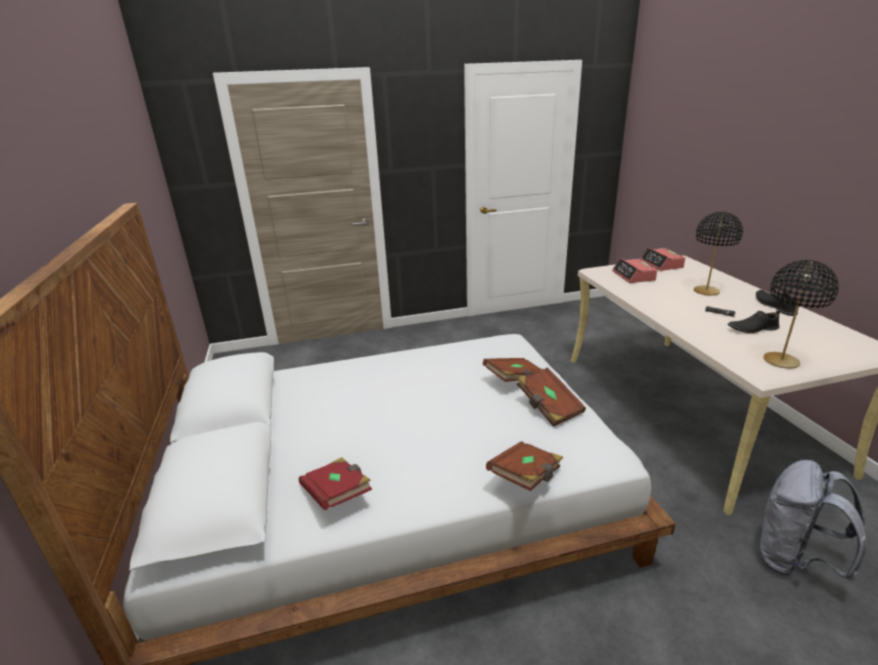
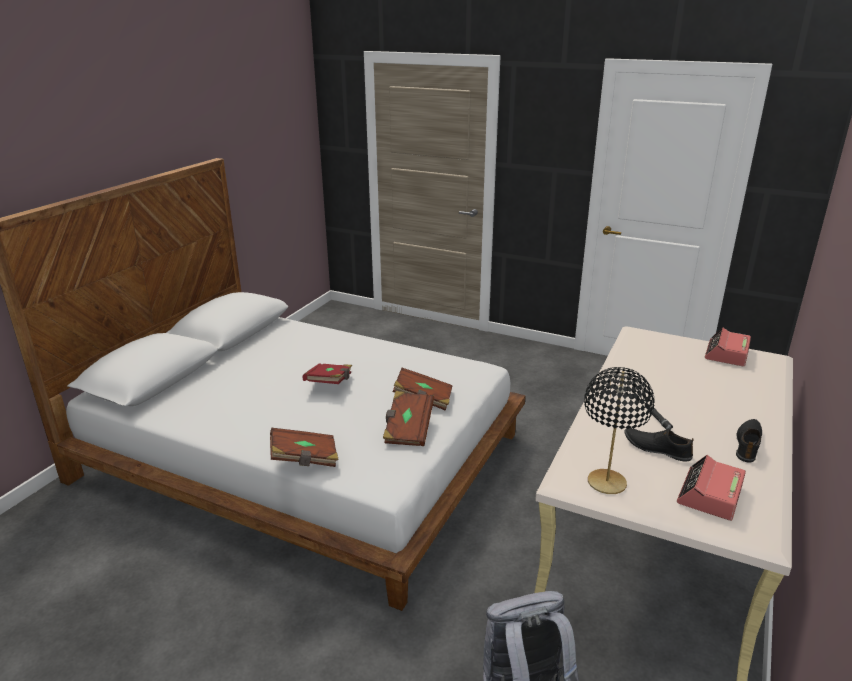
camera: 40 degrees right, 0 degrees up
red book [299,457,372,510] -> red book moved to [303,364,352,384]
alarm clock [612,258,657,283] -> alarm clock moved to [677,455,746,521]
black table lamp [694,212,743,296] -> none

